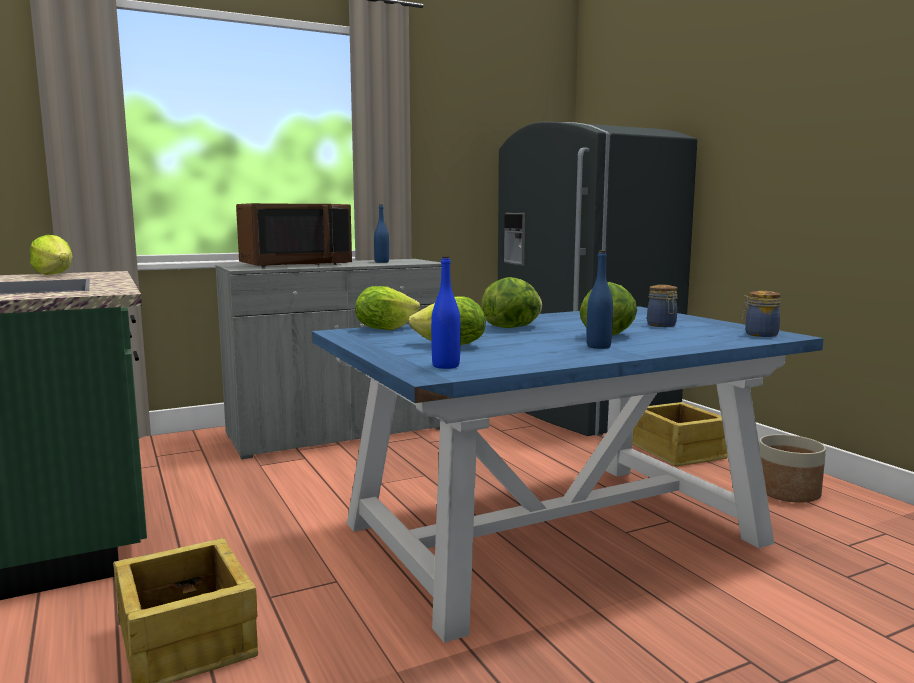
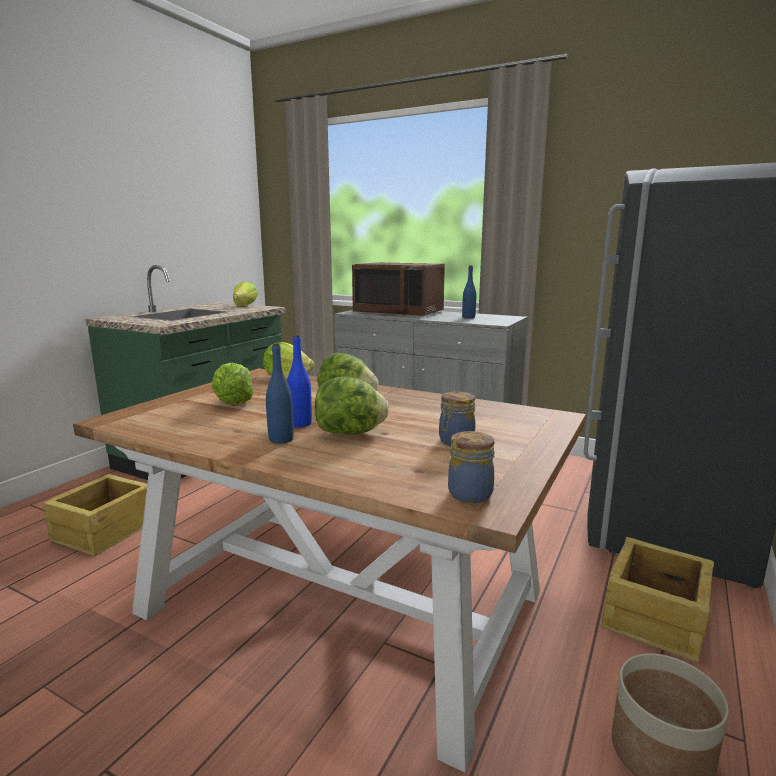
camera: 55 degrees right, 5 degrees up
blue dining table [312,306,824,643] -> brown dining table [73,368,586,773]
blue bottle [431,256,461,369] -> blue bottle moved to [287,335,312,427]

